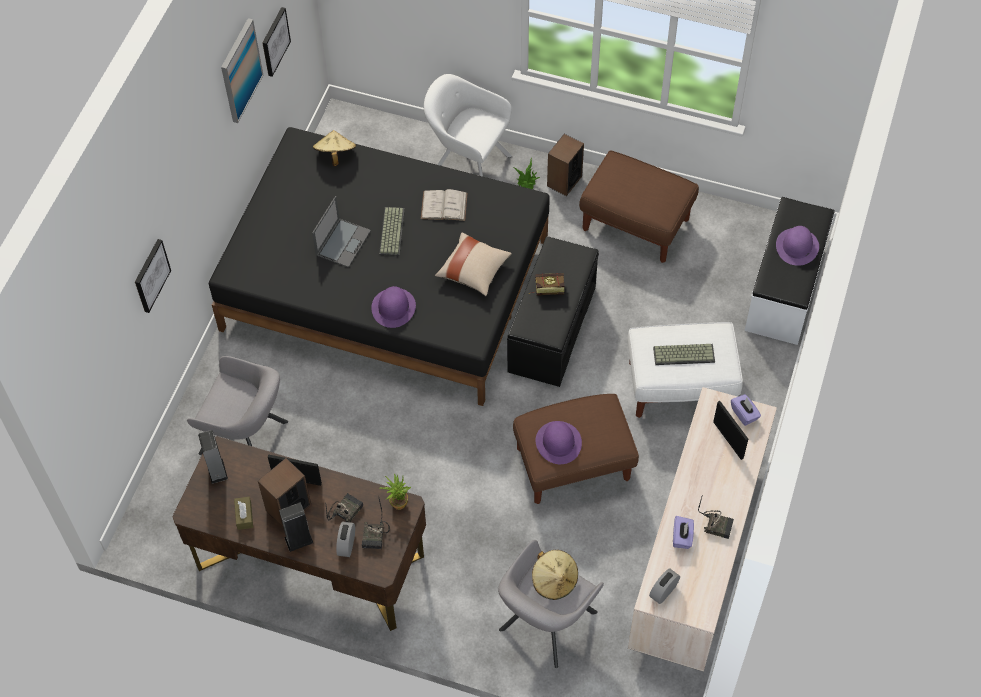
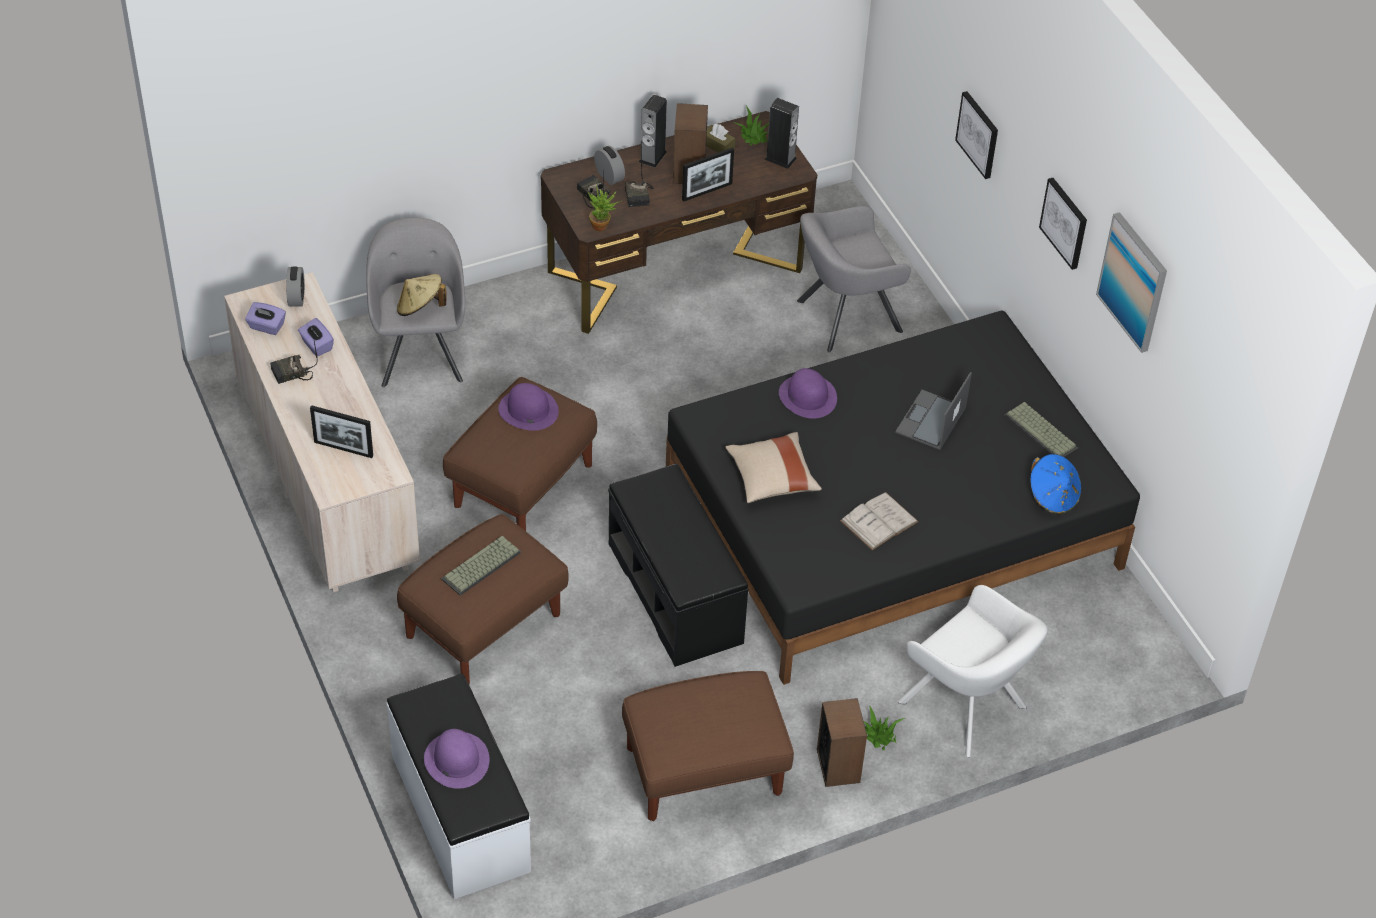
camera: 135 degrees right, 10 degrees down
picture [262,7,291,77] -> picture moved to [1039,178,1087,270]
laptop [312,196,371,268] -> laptop turned 45 degrees clockwise [895,372,972,450]
beige hat [313,130,356,166] -> blue hat [1030,454,1082,515]
keyboard [379,207,405,256] -> keyboard moved to [1004,402,1078,457]
white armchair [424,74,512,177] -> white armchair turned 60 degrees clockwise [898,585,1048,758]
book [529,273,565,296] -> none
white ottoman [628,322,743,418] -> brown ottoman [397,514,569,684]
purple tissue box [731,394,761,426] -> purple tissue box moved to [245,302,286,335]
none -> potted plant [734,105,769,145]

